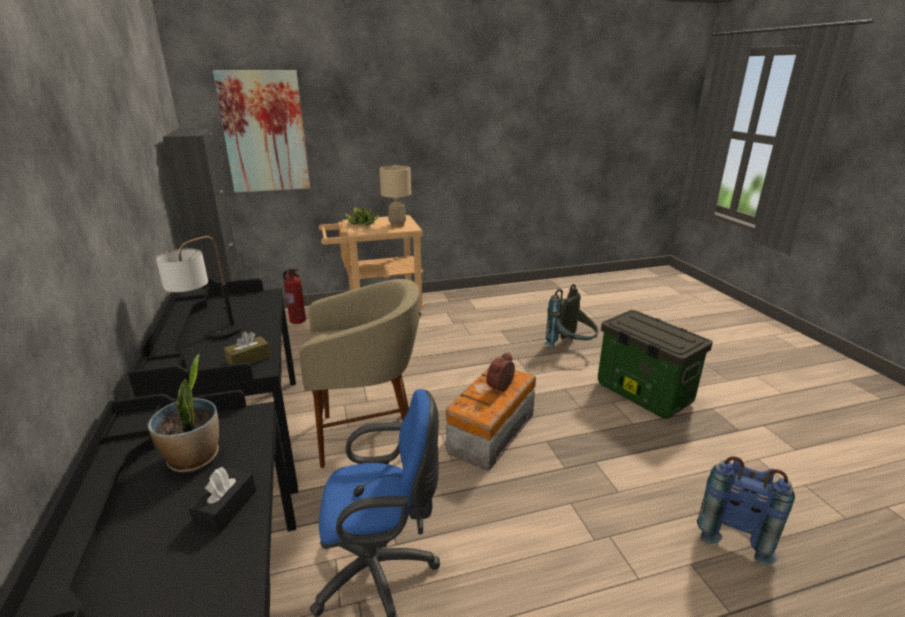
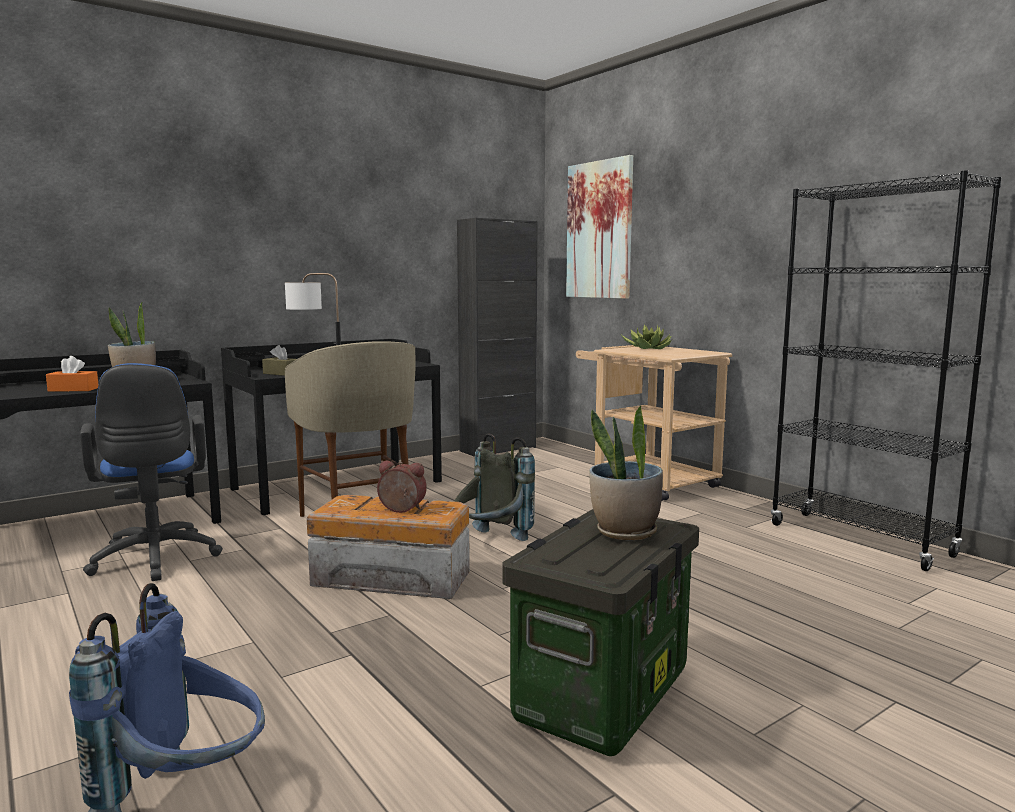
camera: 70 degrees right, 15 degrees down
black tissue box [189,467,256,533] -> orange tissue box [46,356,98,392]
fire extinguisher [283,269,306,324] -> none
beige table lamp [379,165,411,227] -> none
grey backpack [544,284,598,348] -> grey backpack moved to [454,433,535,541]
none -> potted plant [589,405,663,540]
none -> black bookcase [771,170,1002,571]

